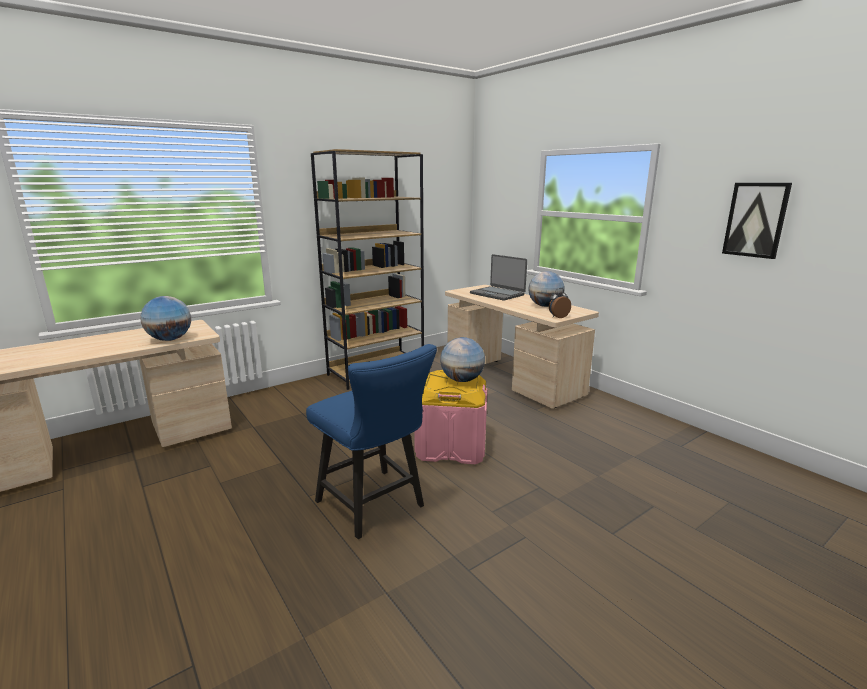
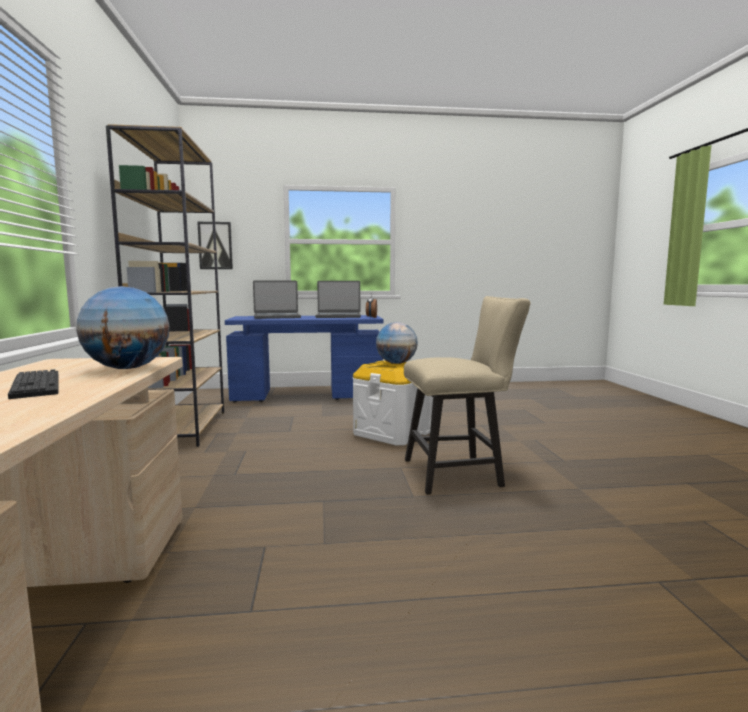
camera: 60 degrees left, 10 degrees down
blue chair [306,344,437,539] -> beige chair [404,296,531,495]
pink storage box [414,370,487,464] -> white storage box [353,361,433,445]
beige desk [445,285,599,408] -> blue desk [225,315,383,402]
globe [528,271,565,307] -> laptop [315,281,361,318]
picture [722,183,792,259] -> picture moved to [197,222,233,269]
none -> keyboard [8,369,58,399]

